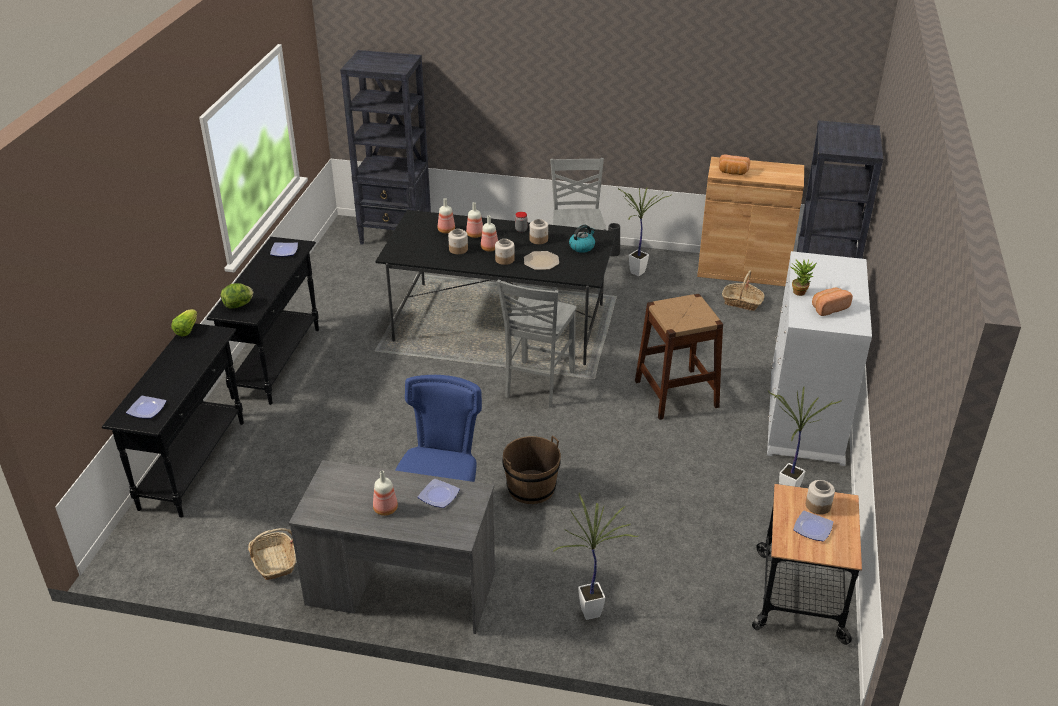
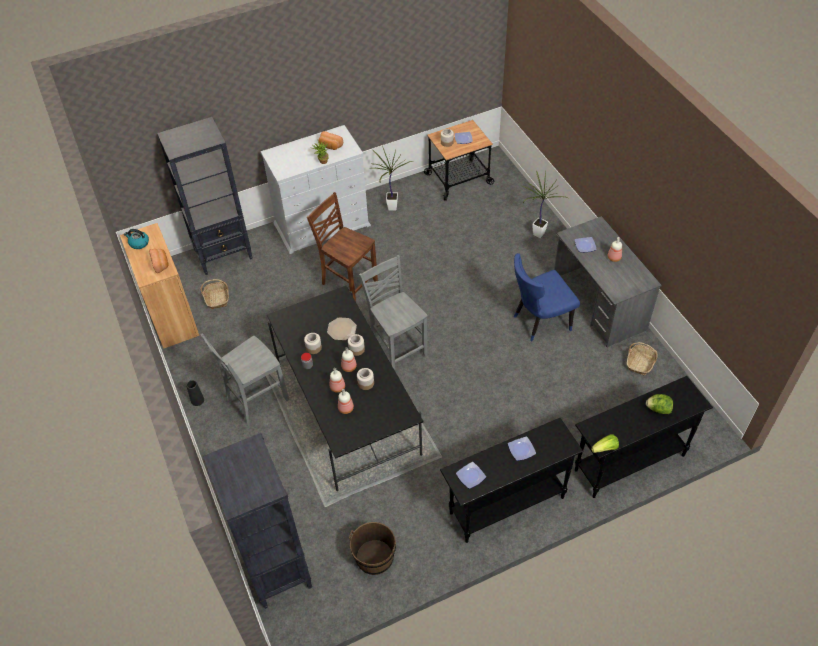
camera: 125 degrees left, 15 degrees up
plate [126,396,166,418] -> plate moved to [508,436,536,461]
lettuce [221,283,253,308] -> lettuce moved to [646,394,673,414]
grey chair [497,280,577,407] -> grey chair turned 105 degrees counterclockwise [359,255,427,370]
brown bucket [503,435,561,504] -> brown bucket moved to [349,522,396,575]
kettle [569,225,595,253] -> kettle moved to [124,229,149,249]
potted plant [618,187,671,276] -> none
brown stool [635,294,723,420] -> brown chair [307,192,378,302]

